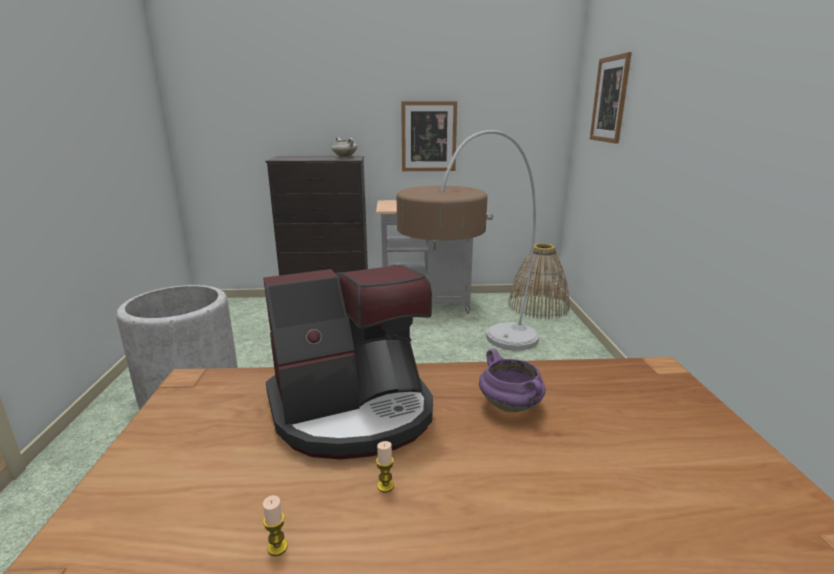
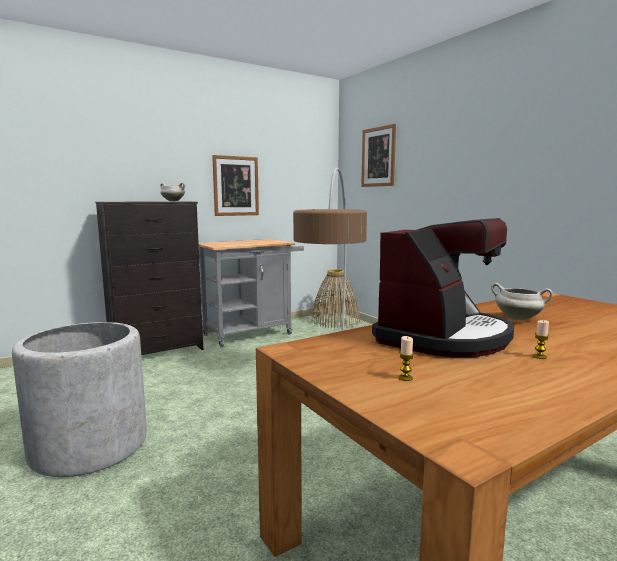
camera: 30 degrees left, 10 degrees down
candle [263,495,288,556] -> candle moved to [398,336,414,381]
purple cooking pot [479,349,546,412] -> white cooking pot [491,283,553,320]

